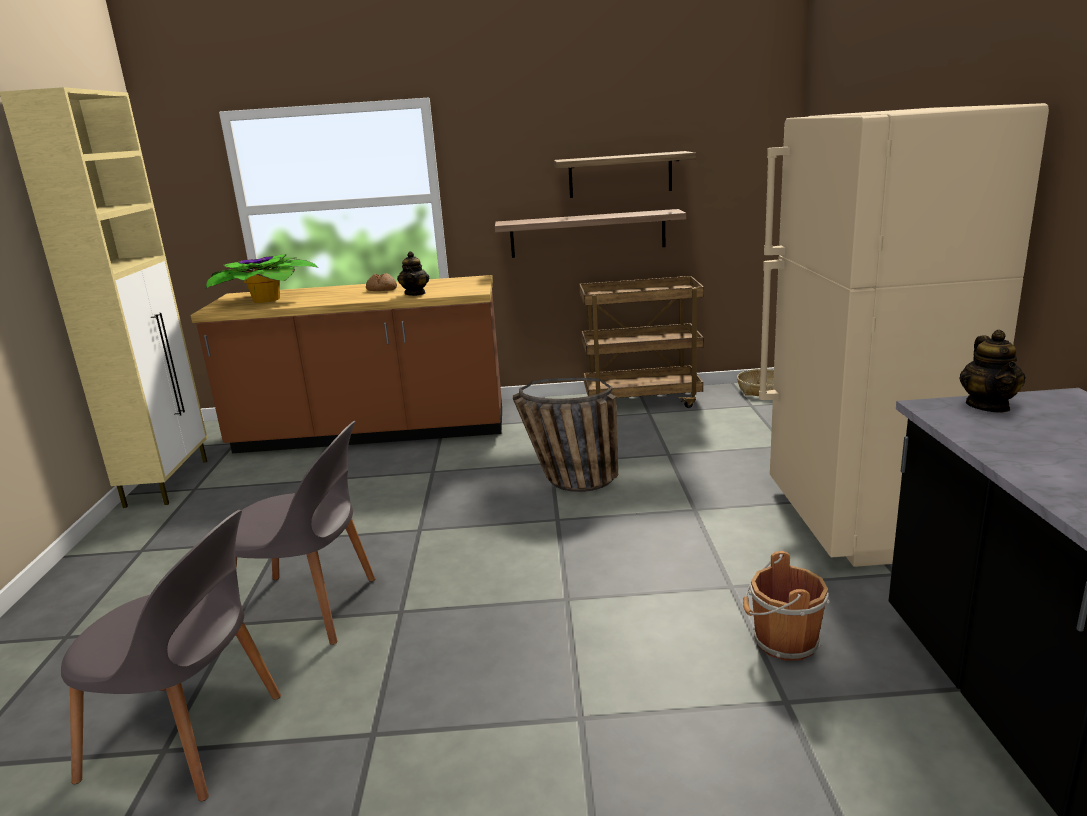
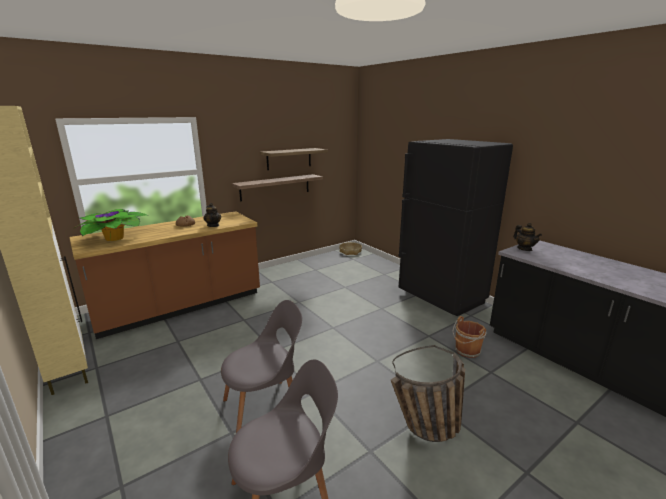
camera: 35 degrees left, 0 degrees up
basket [512,377,618,492] -> basket moved to [391,345,465,442]
brown cart [579,276,704,408] -> none
beige fridge [759,103,1049,567] -> black fridge [398,139,513,316]

